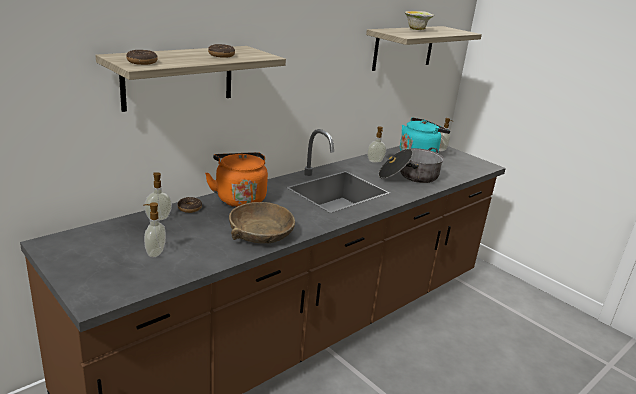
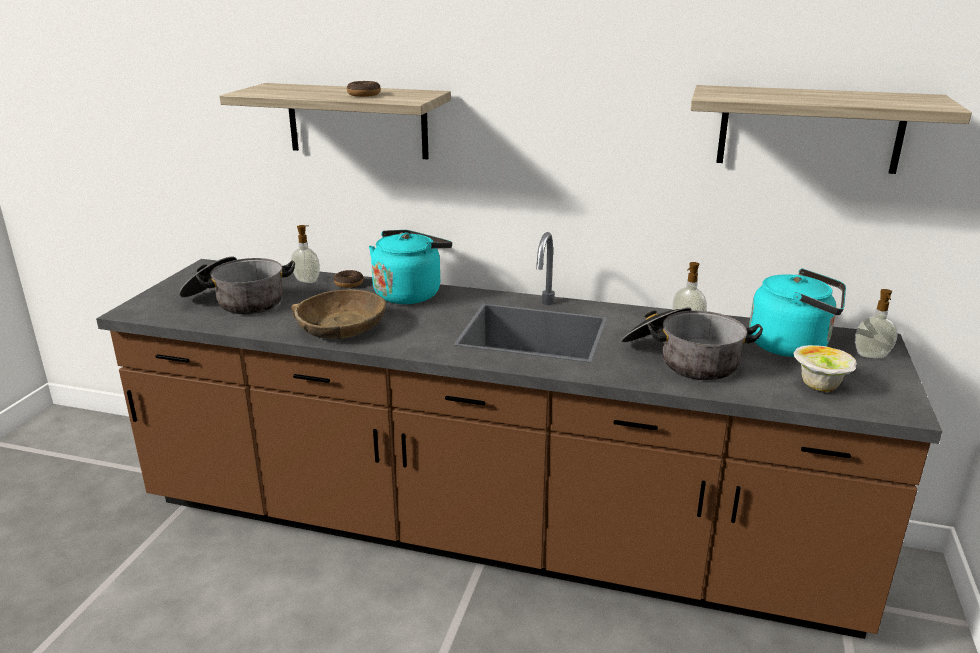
camera: 60 degrees right, 0 degrees up
donut [126,50,158,65] -> none
soap dispenser [143,202,166,257] -> cooking pot [179,257,295,314]
orange kettle [205,152,268,207] -> turquoise kettle [369,230,452,304]
bowl [405,11,434,30] -> bowl moved to [794,345,857,392]

